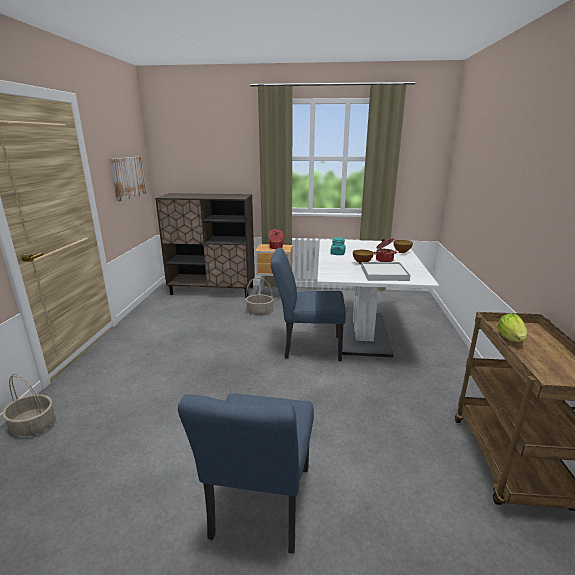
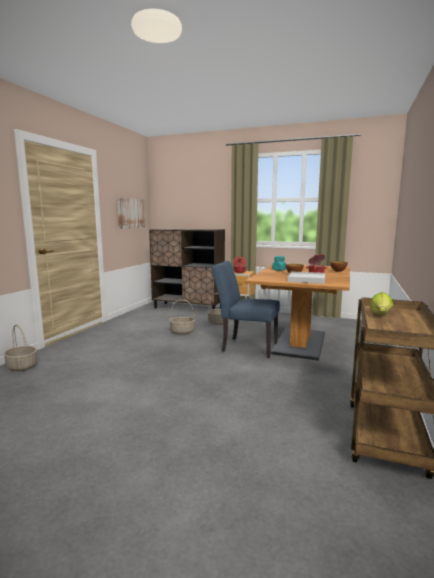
camera: 15 degrees right, 10 degrees down
blue chair [178,393,314,553] -> none
white dining table [317,239,439,357] -> brown dining table [245,265,350,361]
none -> basket [169,299,195,335]

